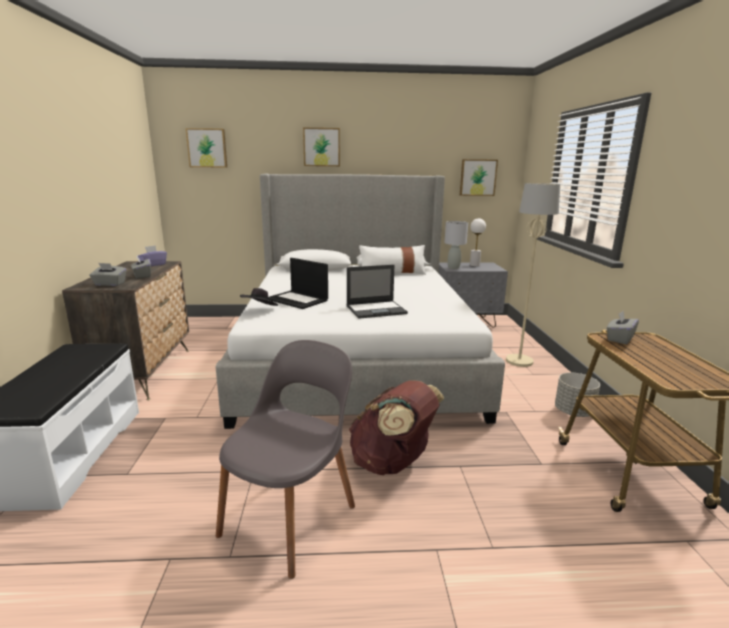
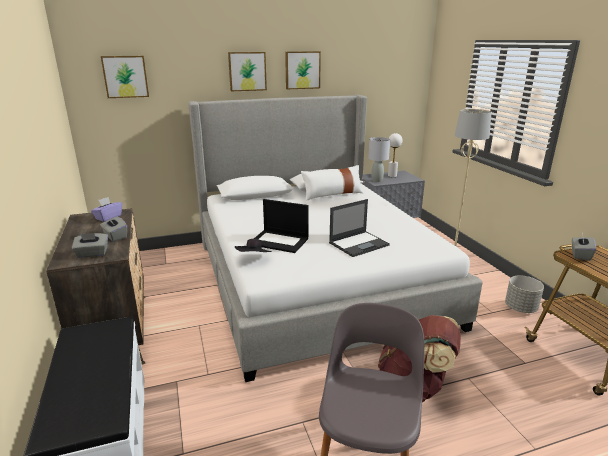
camera: 15 degrees left, 5 degrees up
picture [460,159,498,196] -> picture moved to [285,51,321,89]

